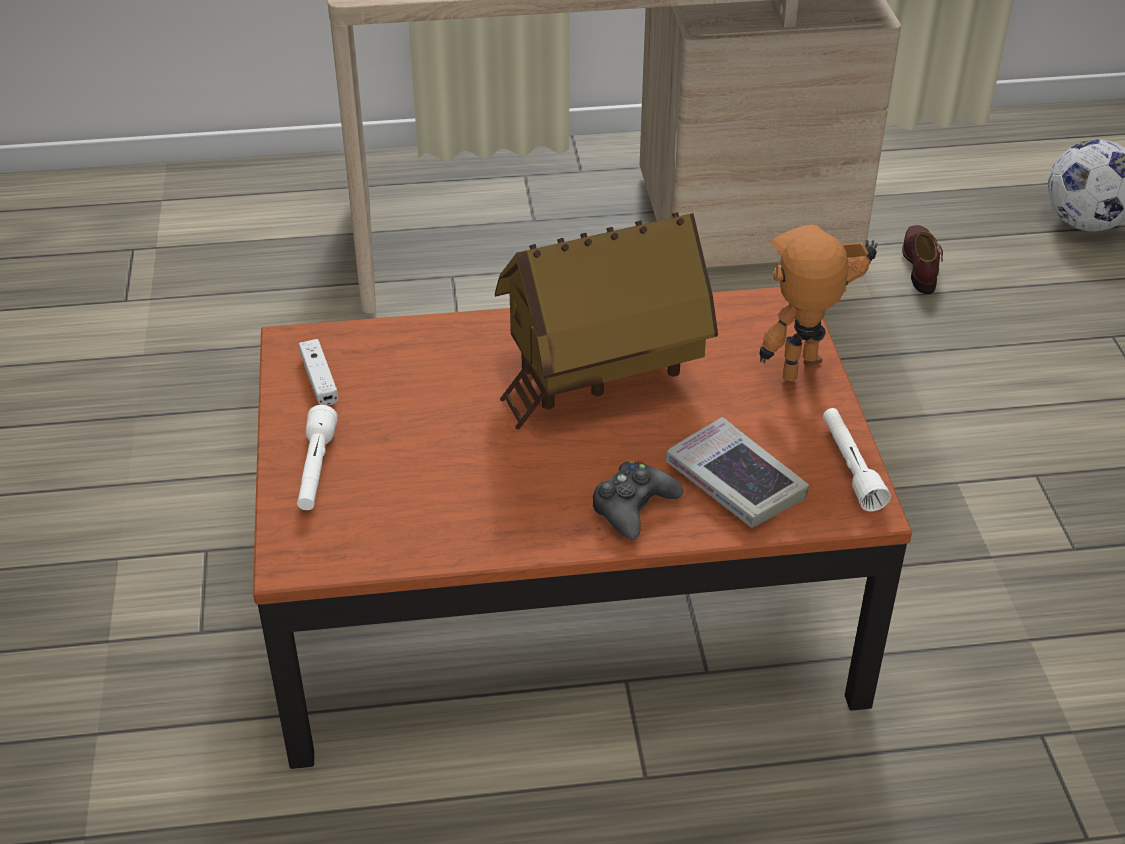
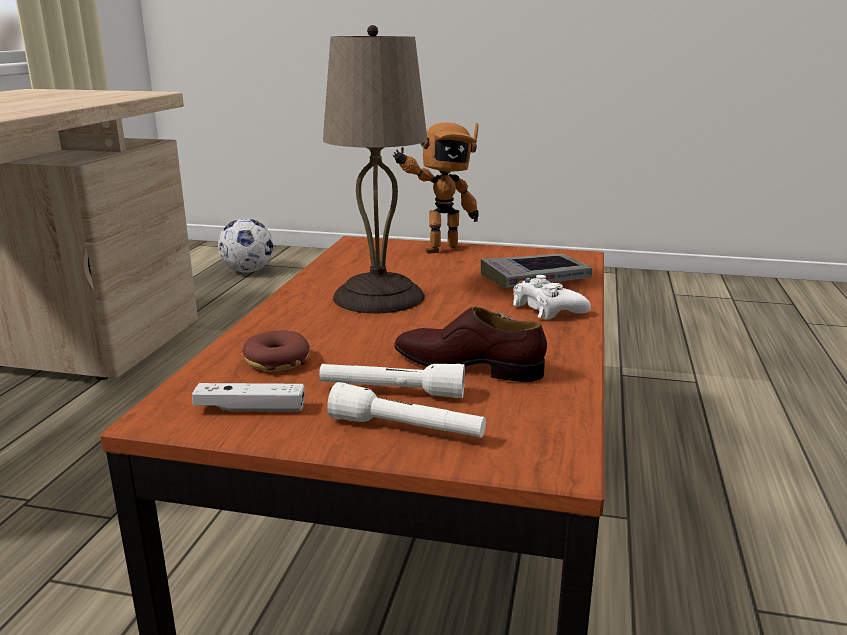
camera: 70 degrees left, 20 degrees down
toy house [495,212,718,429] -> beige table lamp [323,25,427,313]
black game controller [592,460,683,540] -> white game controller [512,275,591,320]
toy robot [759,224,878,382] -> toy robot turned 105 degrees counterclockwise [393,123,479,254]
white flashlight [823,408,891,512] -> white flashlight moved to [319,364,465,398]
brown shoe [902,225,943,294] -> brown shoe moved to [394,307,547,382]
none -> donut [243,330,310,371]

